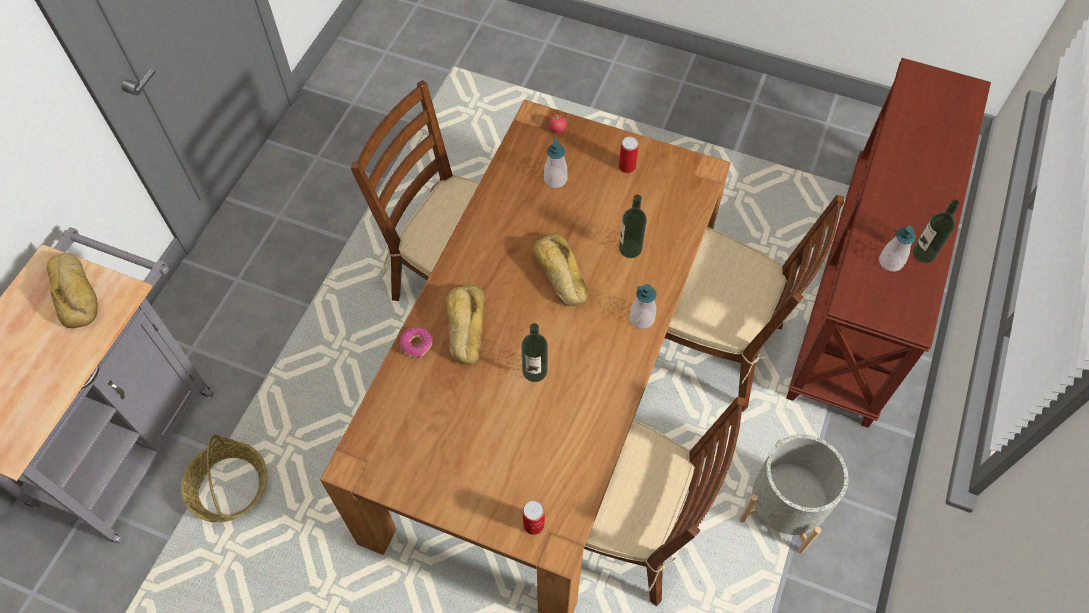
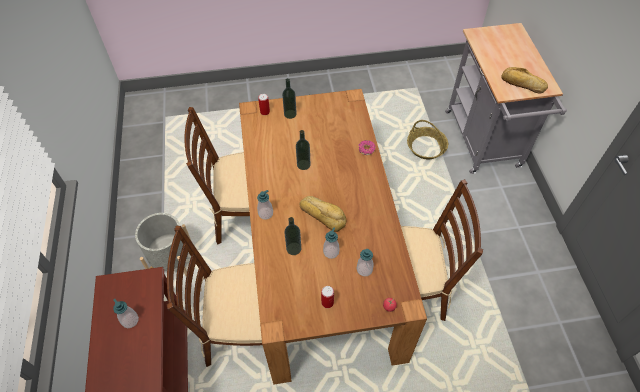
camera: 150 degrees right, 5 degrees down
bread [446,285,485,365] -> none
bottle [913,199,960,263] -> bottle moved to [282,78,297,119]
none -> soap dispenser [323,227,339,259]

